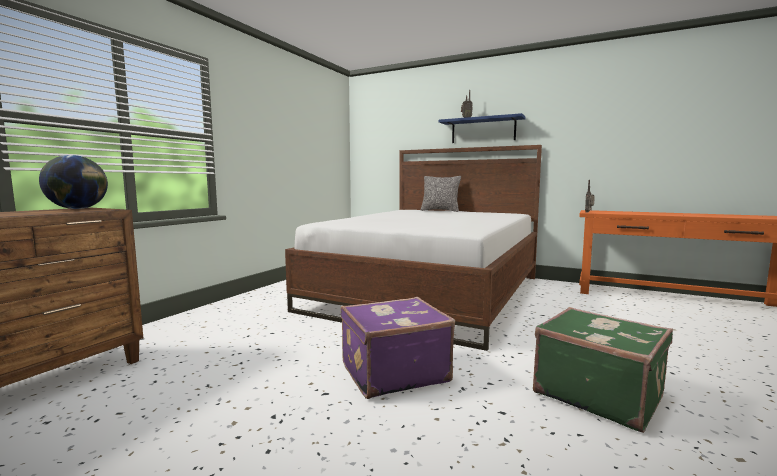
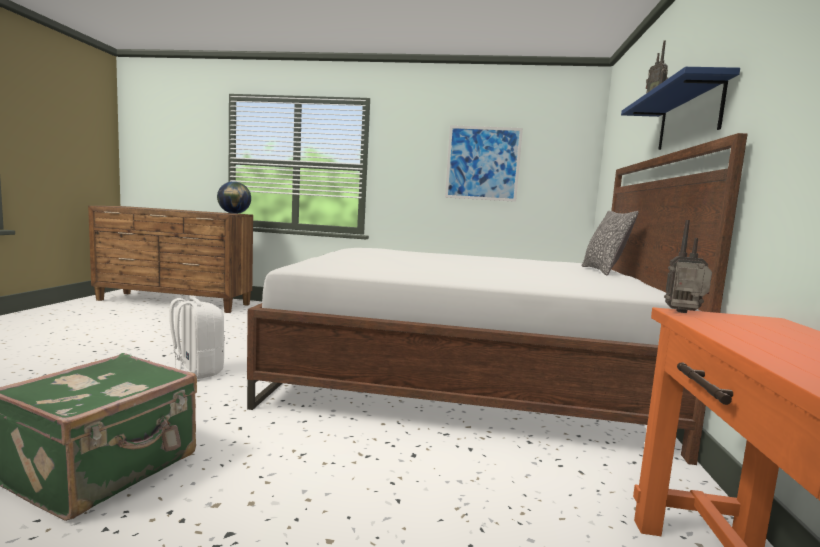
camera: 70 degrees right, 0 degrees up
purple suitcase [341,297,455,399] -> white backpack [169,298,225,379]
none -> picture [445,125,523,202]

